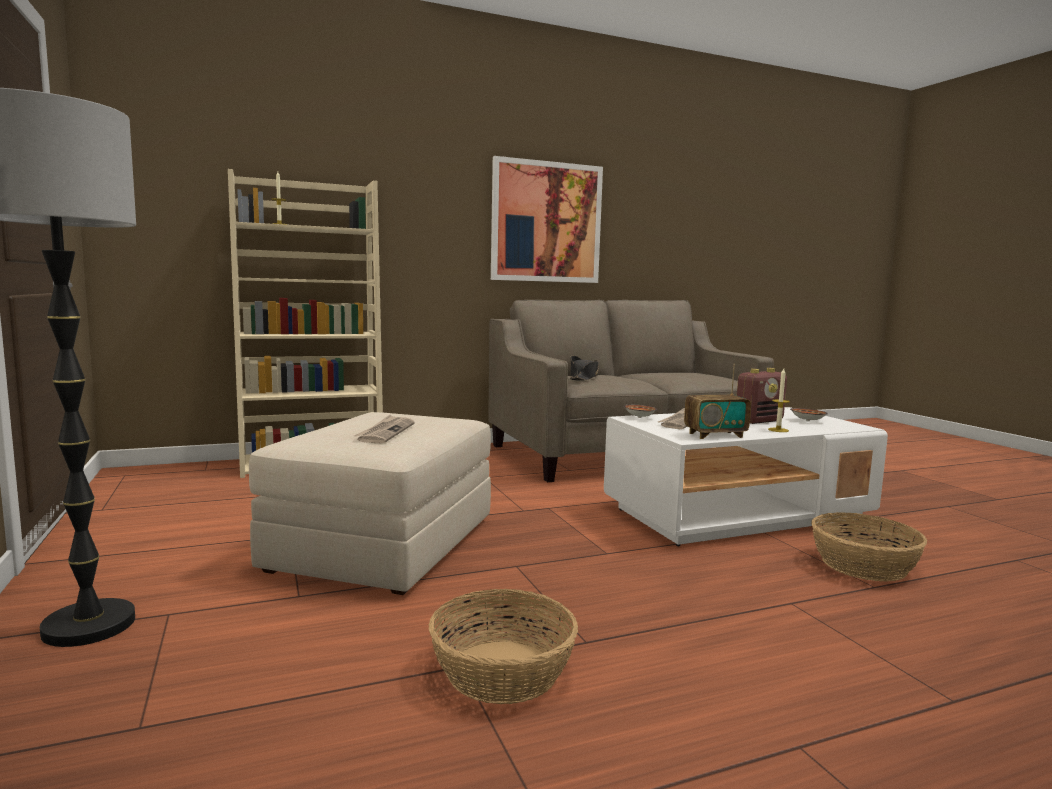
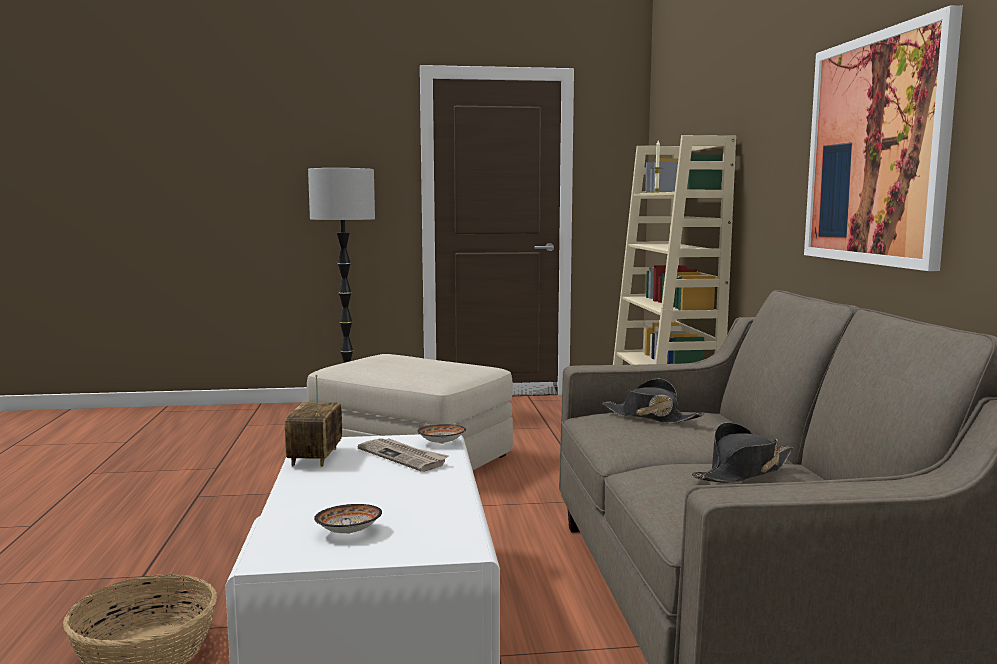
camera: 105 degrees right, 0 degrees up
newspaper [354,415,415,443] -> none
basket [429,589,578,704] -> none
radio [737,368,787,424] -> none
candle [768,369,790,432] -> none
none -> black hat [692,422,793,483]

